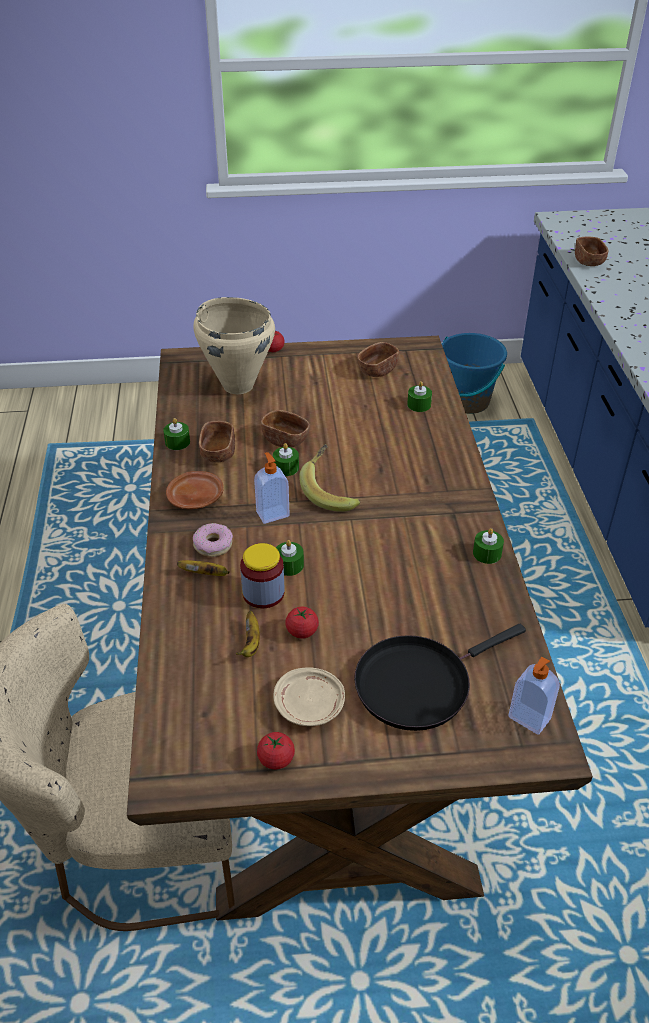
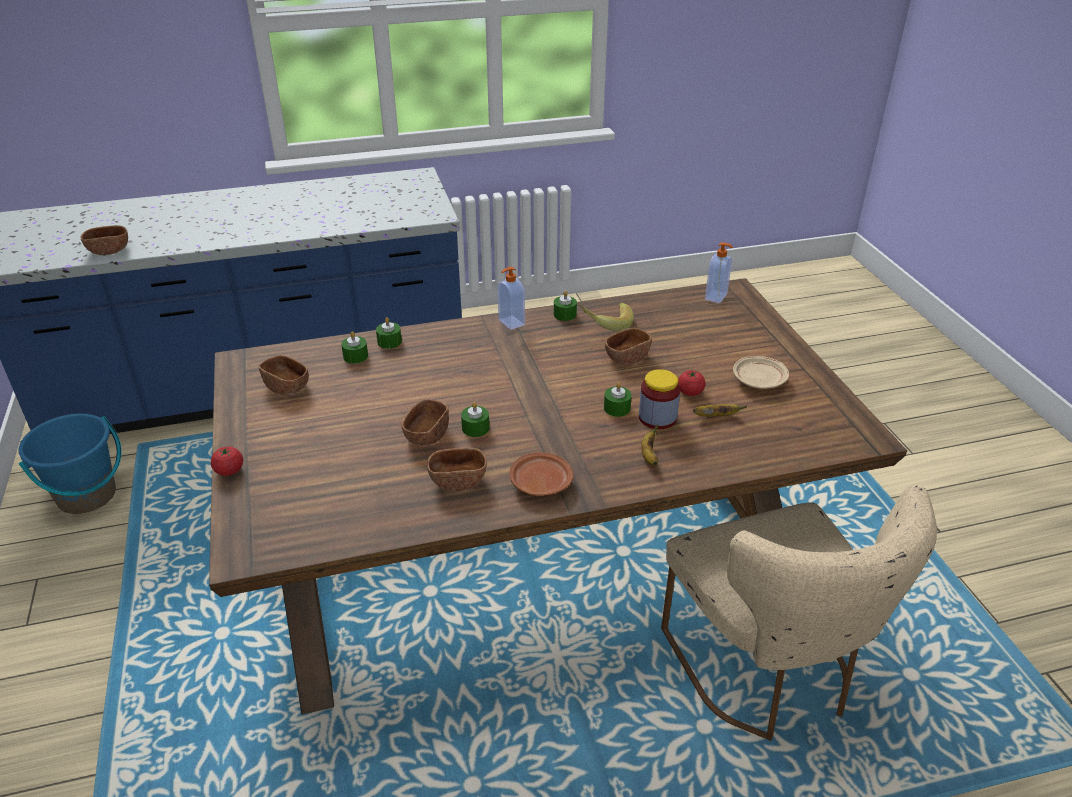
camera: 100 degrees left, 5 degrees down
green candle [163,418,190,450] -> green candle moved to [376,317,402,349]
beige cooking pot [193,297,275,394] -> none
donut [193,523,233,557] -> none
soap dispenser [254,452,290,524] -> soap dispenser moved to [497,267,525,330]
tomato [257,732,295,770] -> none
banana [299,444,360,512] -> banana moved to [578,303,634,331]
black frying pan [354,624,526,731] -> none
none -> brown bowl [605,328,652,365]

